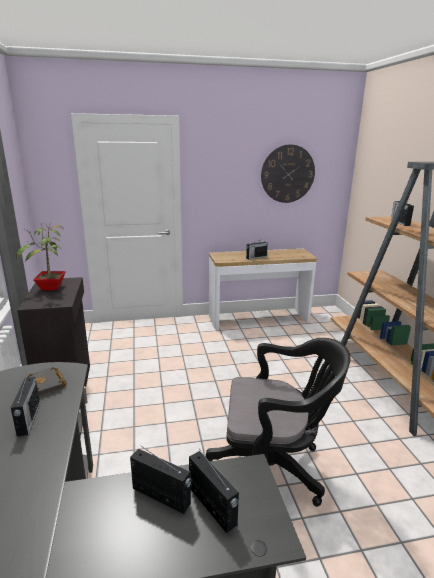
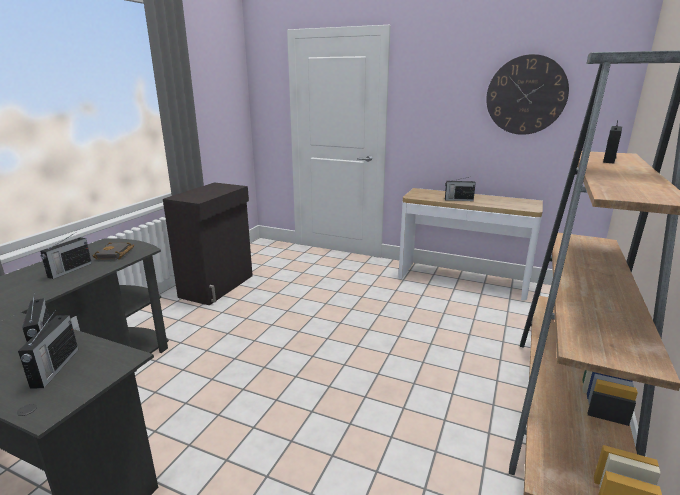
camera: 35 degrees right, 0 degrees up
potted plant [16,222,66,290] -> none
black office chair [206,338,350,507] -> none

